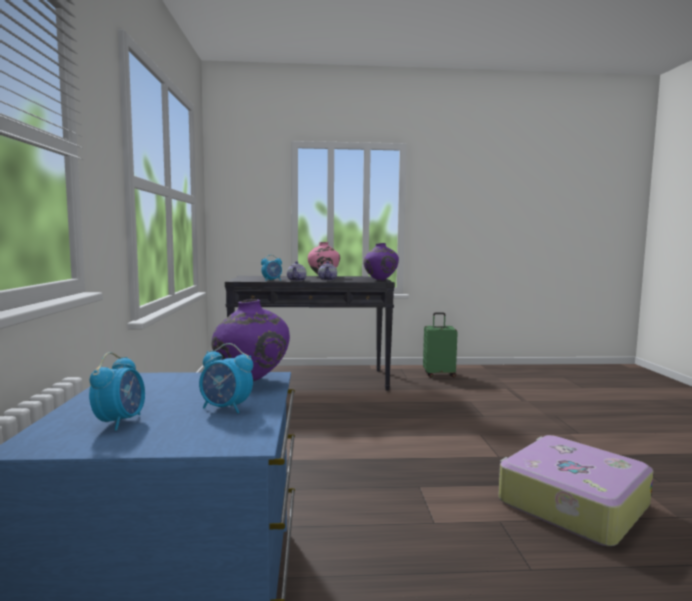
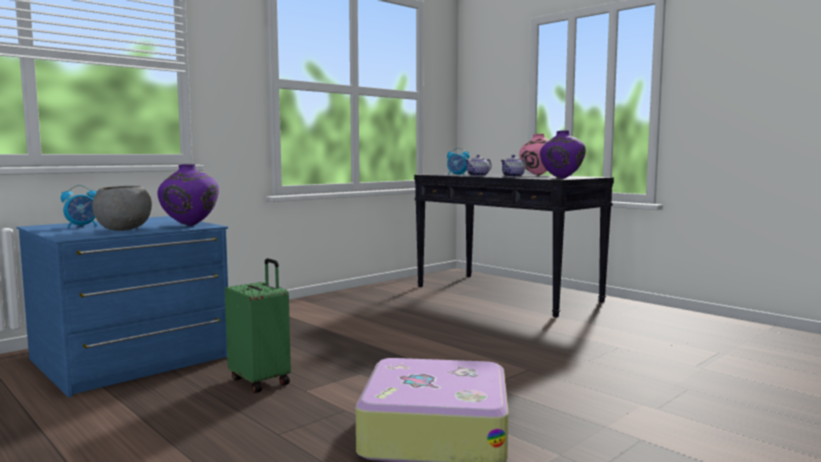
camera: 50 degrees right, 0 degrees up
alarm clock [199,343,253,413] -> grey bowl [92,186,152,231]
green suitcase [423,312,458,378] -> green suitcase moved to [225,258,291,393]

